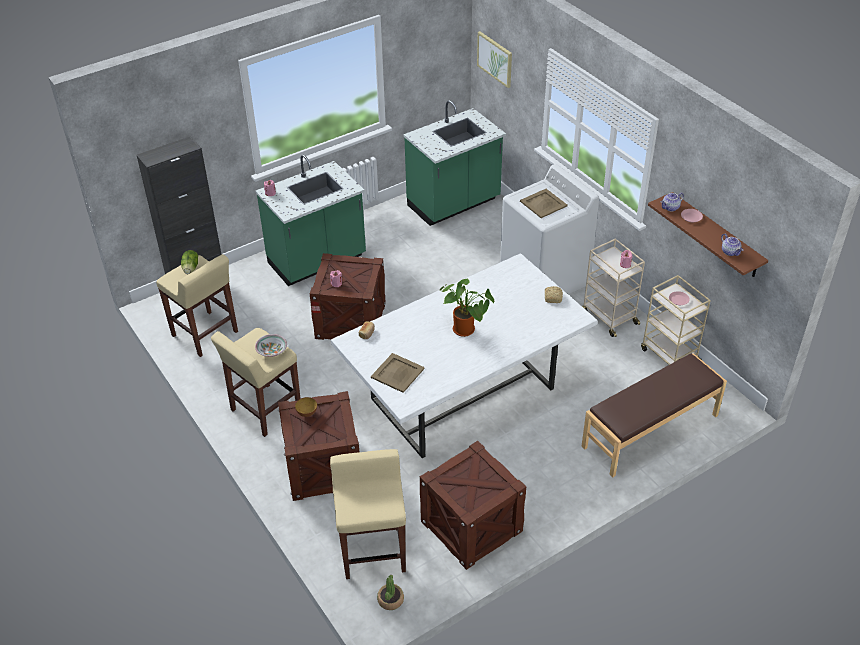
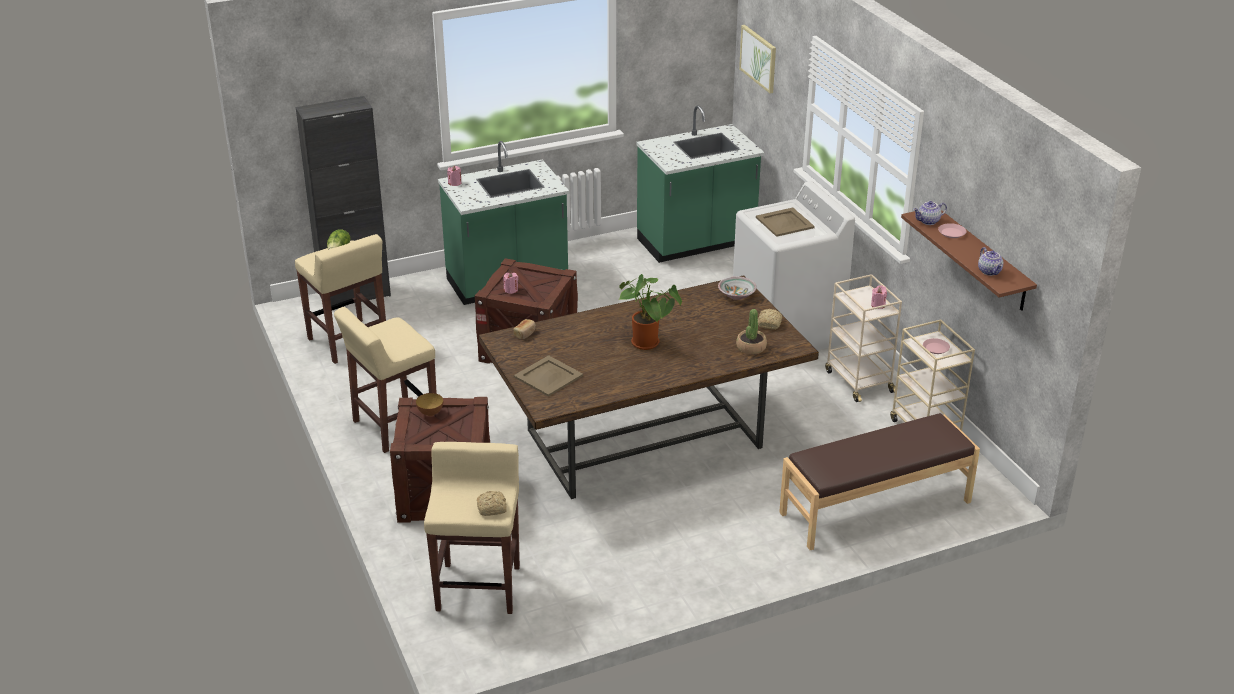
camera: 10 degrees right, 10 degrees down
bowl [255,334,287,357] -> bowl moved to [718,276,757,300]
white dining table [331,253,597,458] -> brown dining table [479,275,819,499]
potted plant [377,575,404,610] -> potted plant moved to [736,309,767,355]
crate [420,441,526,570] -> none
none -> bread [477,491,507,516]

